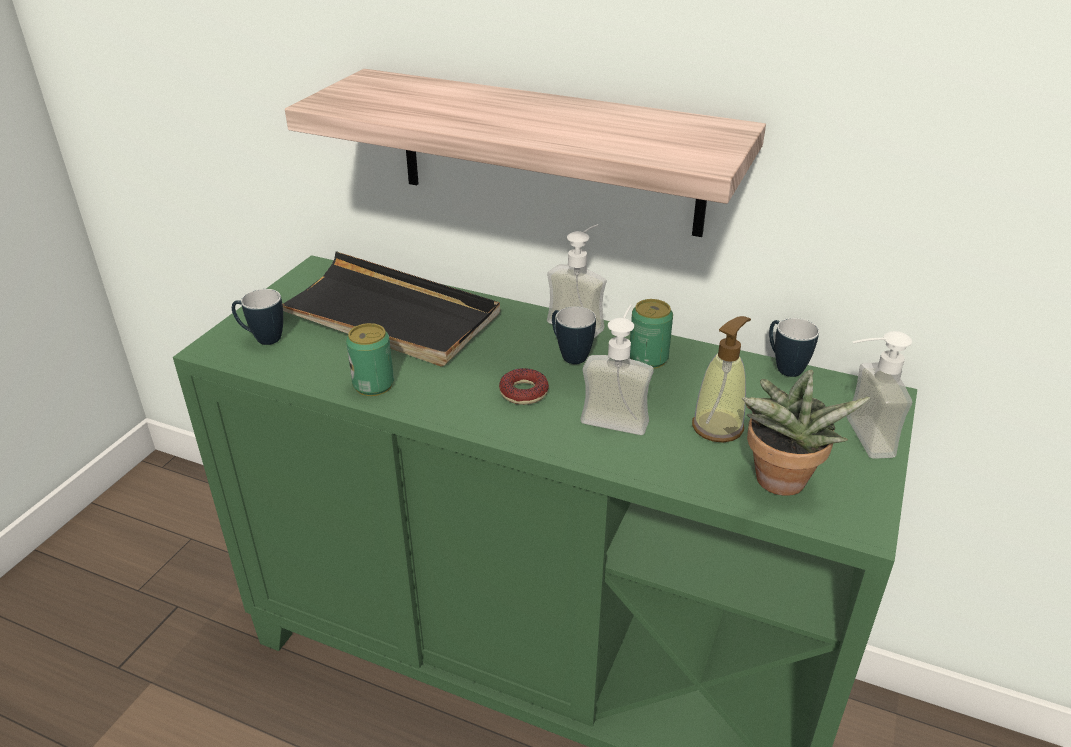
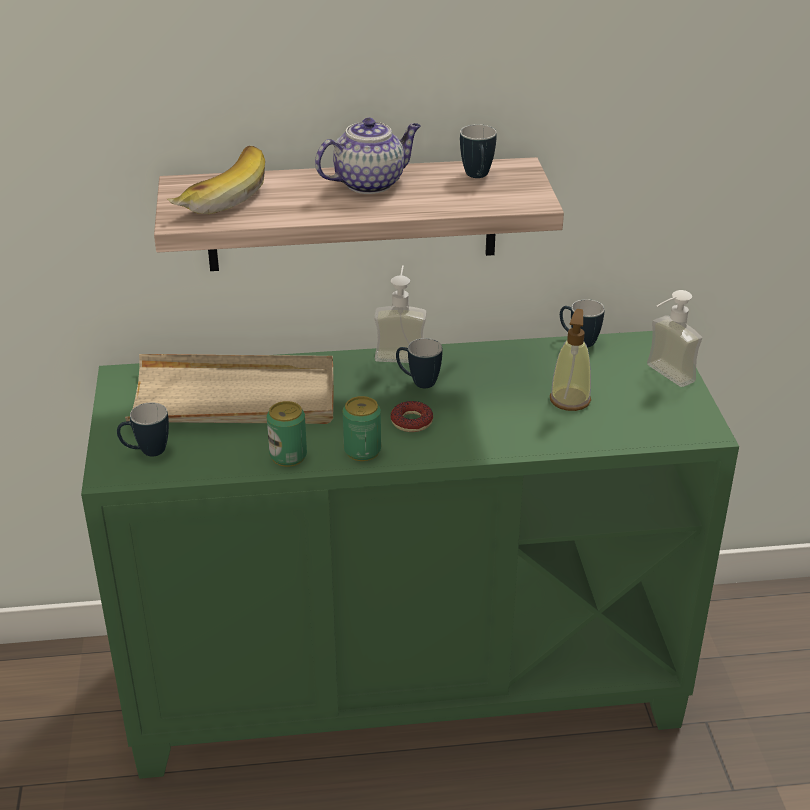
camera: 30 degrees left, 0 degrees up
black tray [283,251,500,366] -> beige tray [125,354,333,424]
soap dispenser [580,304,654,435] -> none
can [630,299,673,369] -> can moved to [343,396,381,461]
potted plant [742,370,871,496] -> none
none -> banana [167,146,265,214]
none -> teapot [315,118,421,194]
none -> mug [460,124,497,178]

